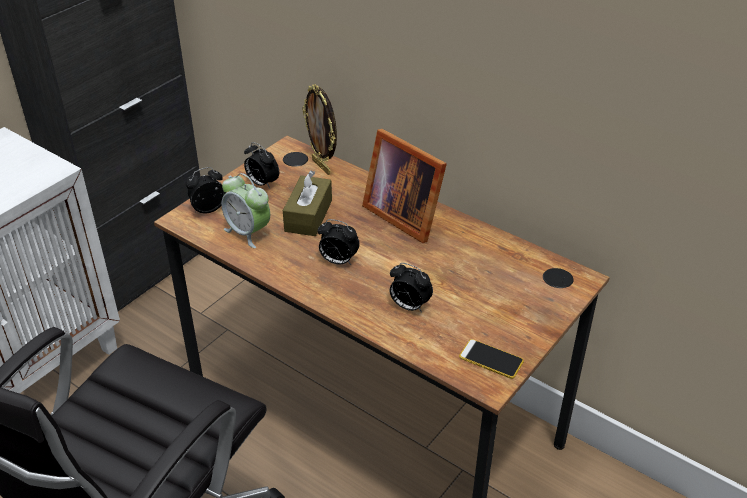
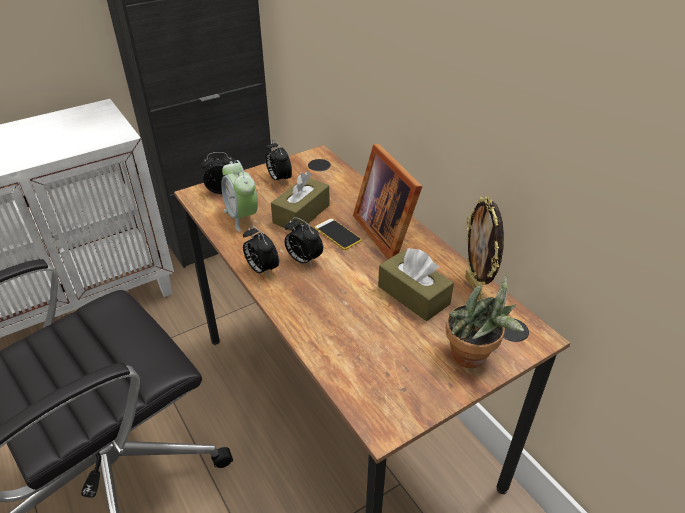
camera: 20 degrees right, 0 degrees up
picture frame [302,84,337,175] -> picture frame moved to [465,197,504,300]
alarm clock [390,263,433,313] -> alarm clock moved to [243,226,279,277]
phone [459,339,524,379] -> phone moved to [314,218,362,250]
none -> brown tissue box [378,248,454,321]
none -> potted plant [445,274,524,368]

